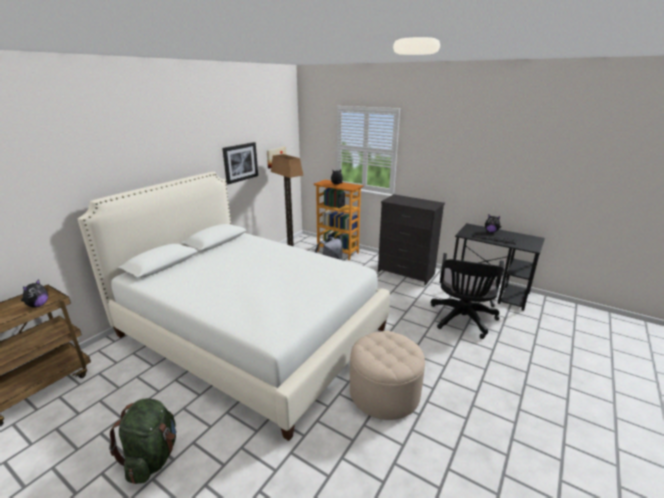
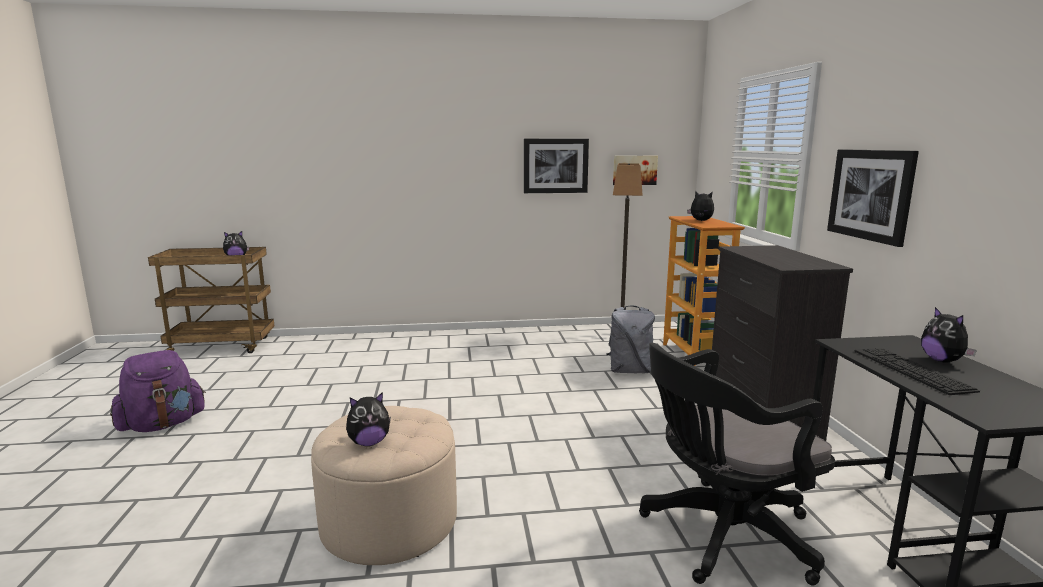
camera: 50 degrees right, 10 degrees down
white bed [78,172,390,441] -> none
green backpack [109,398,176,484] -> purple backpack [110,350,206,432]
none -> plush toy [346,392,391,446]
none -> picture [827,149,919,247]

